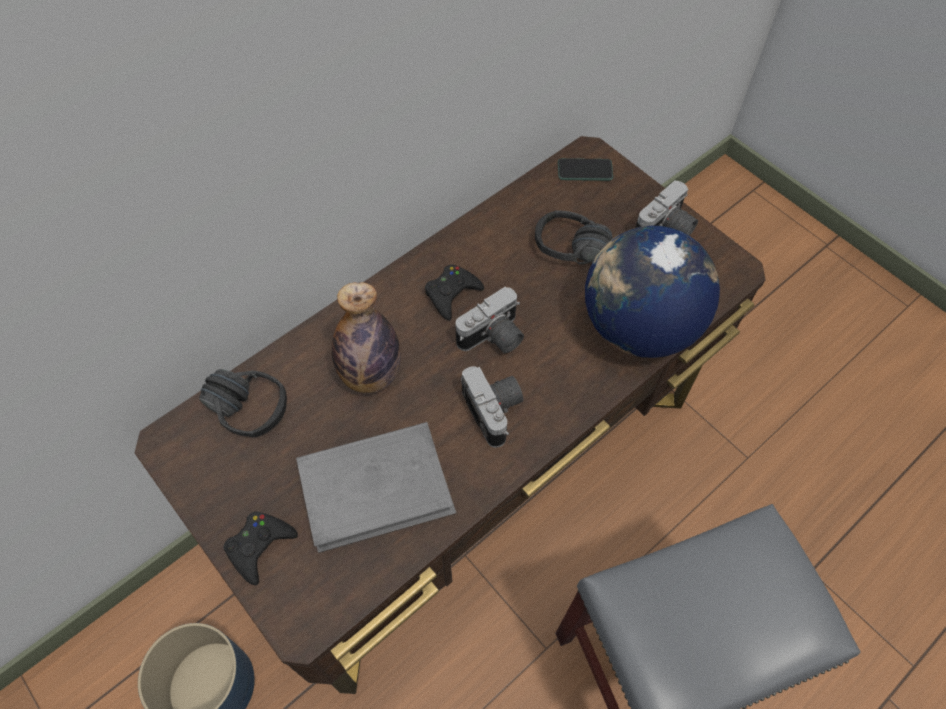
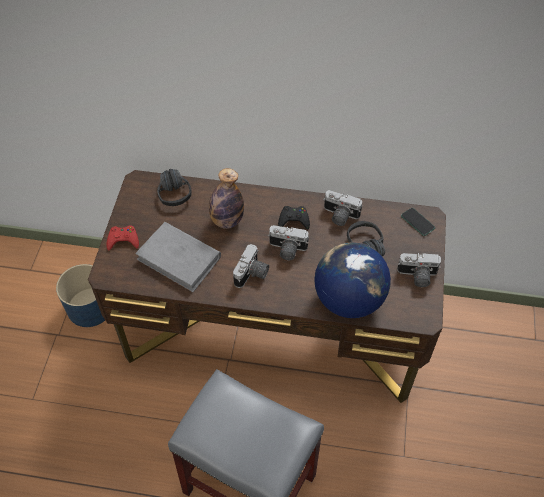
camera: 50 degrees right, 5 degrees down
black game controller [223,511,298,585] -> red game controller [106,225,139,250]
none -> camera [323,190,362,226]

